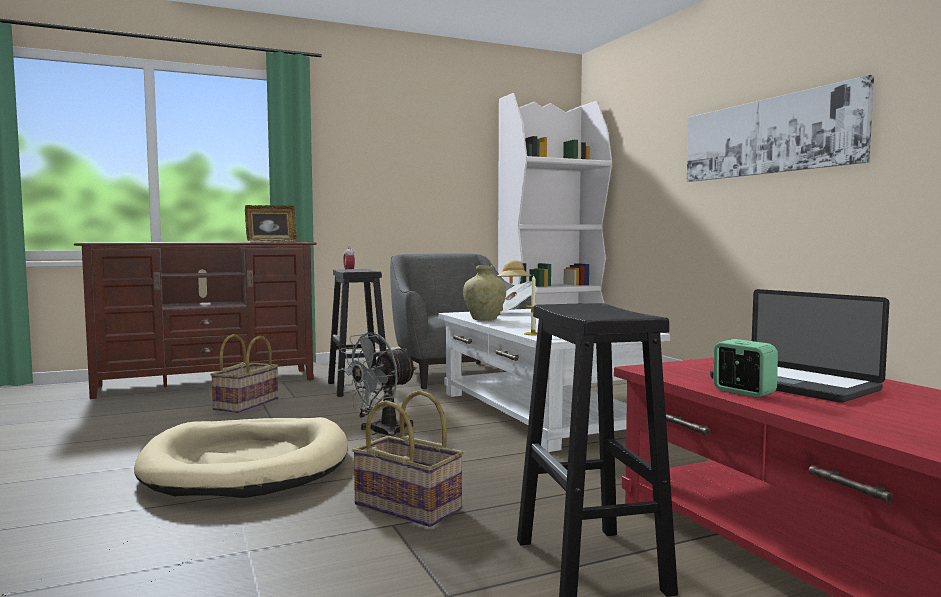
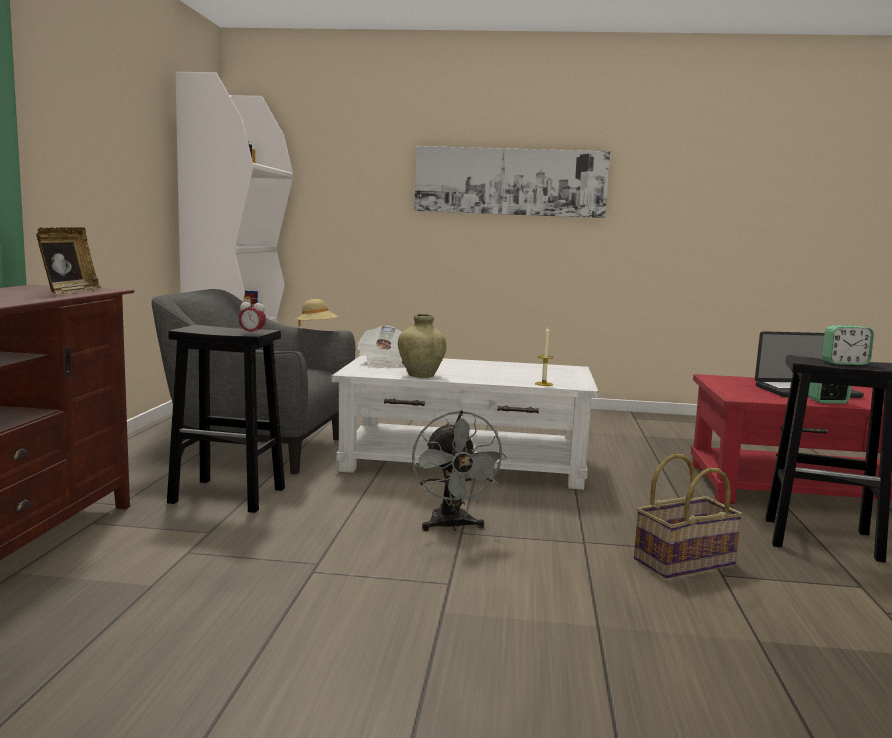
camera: 60 degrees left, 5 degrees up
beige dog bed [134,417,348,498] -> none
basket [210,334,279,413] -> none
none -> alarm clock [822,325,874,365]

